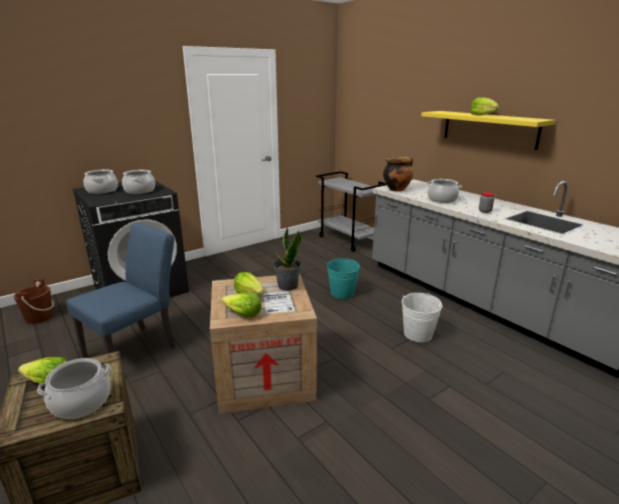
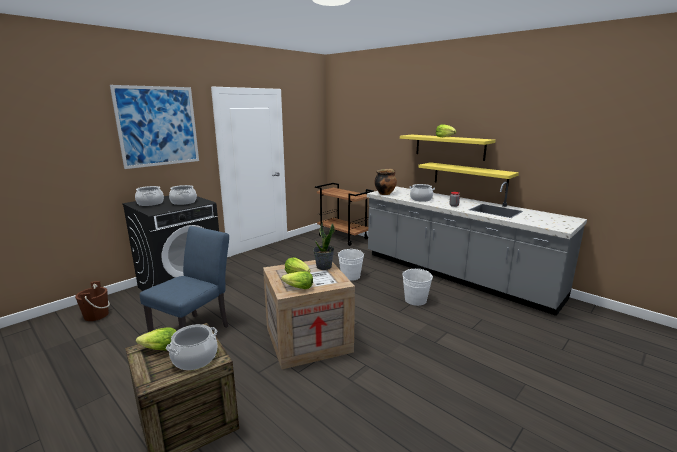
camera: 10 degrees left, 5 degrees down
grey cart [316,171,387,252] -> brown cart [315,183,374,246]
turquoise bucket [327,258,360,299] -> white bucket [338,249,364,281]
none -> picture [110,85,199,169]
none -> yellow shelf [418,162,519,192]

